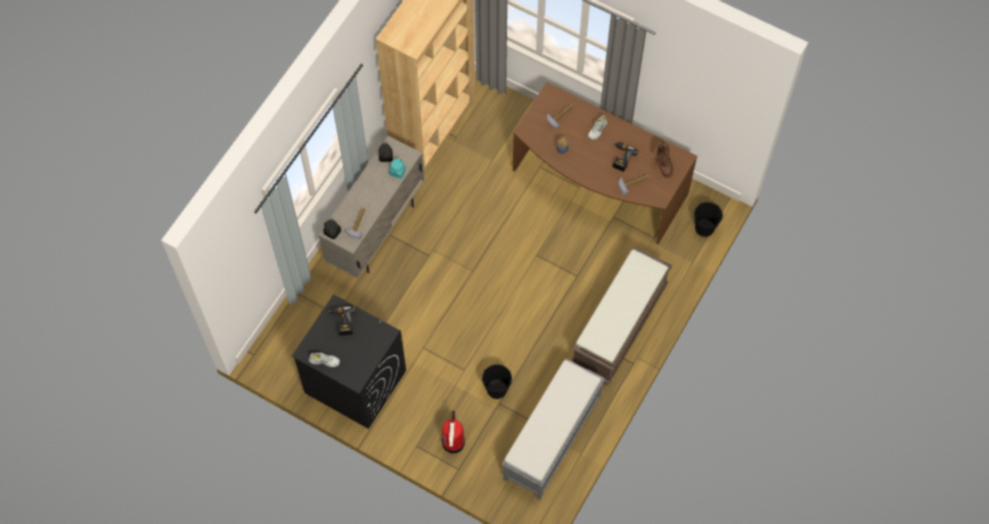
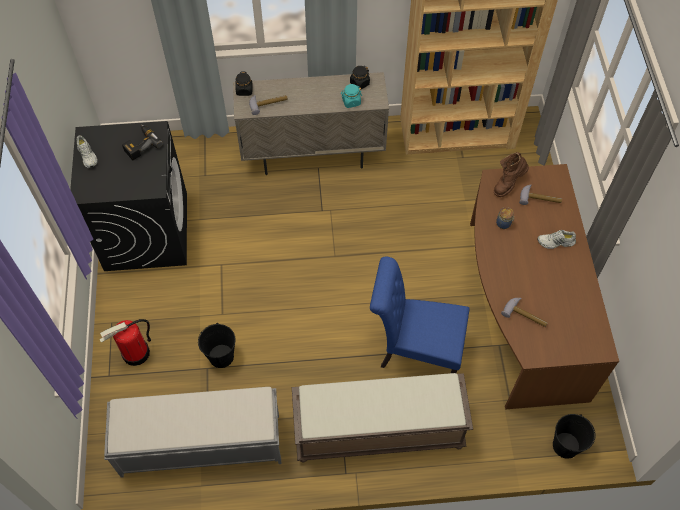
camera: 55 degrees right, 5 degrees down
power drill [612,142,638,172] -> none
brown boot [655,142,673,178] -> brown boot moved to [494,152,529,197]
none -> blue chair [370,257,470,373]

